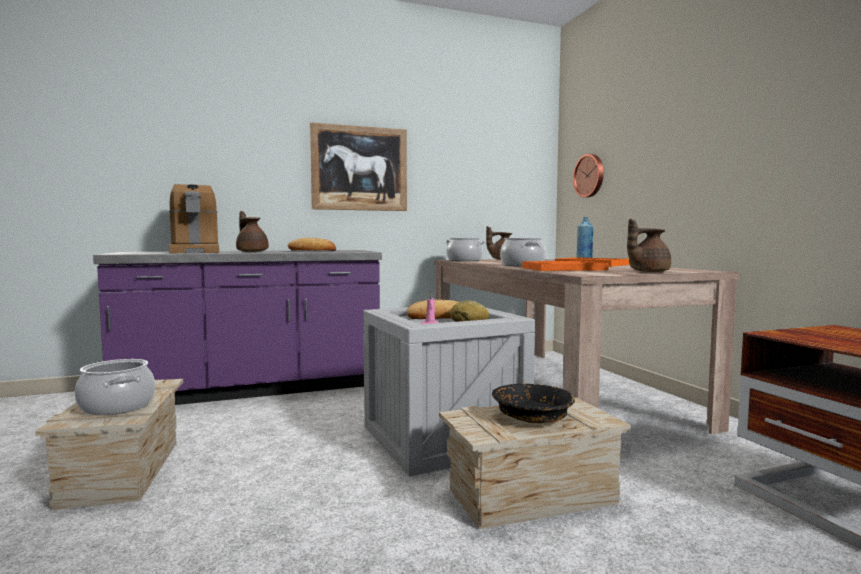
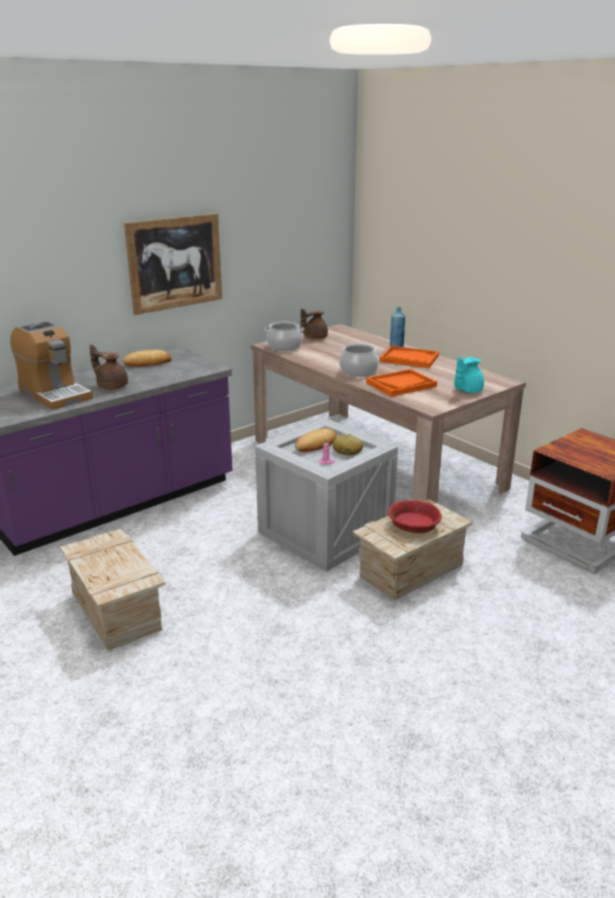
camera: 20 degrees left, 20 degrees up
cooking pot [75,359,155,415] -> none
black bowl [492,383,575,423] -> red bowl [388,500,442,533]
wall clock [573,154,604,197] -> none
brown teapot [627,219,671,272] -> turquoise teapot [454,357,484,393]

